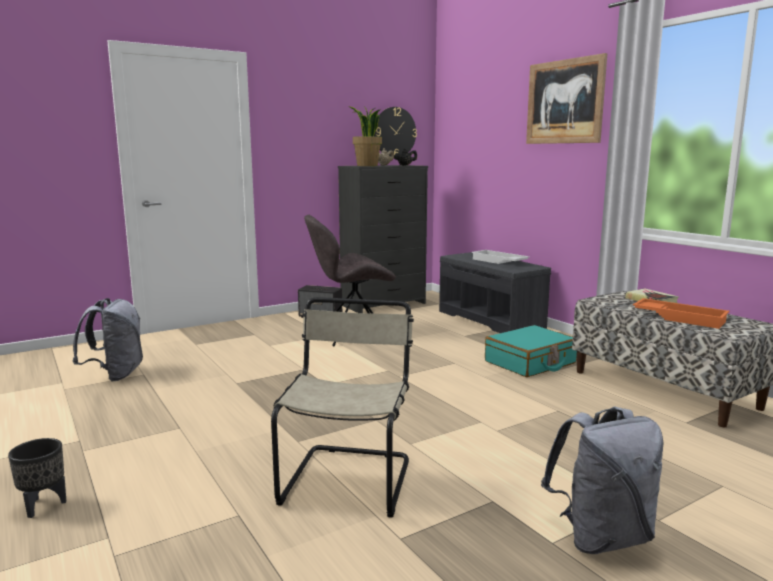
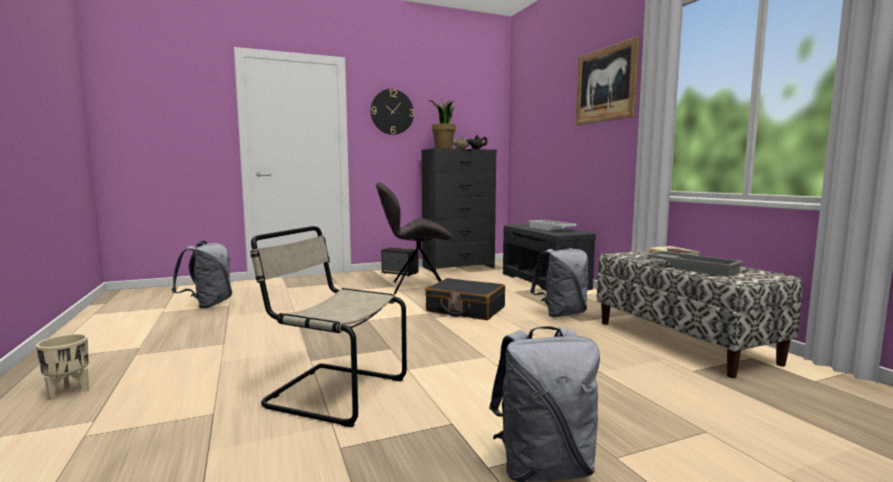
camera: 10 degrees right, 5 degrees down
black planter [8,438,66,518] -> beige planter [36,334,89,400]
beige chair [271,297,414,518] -> beige chair turned 90 degrees counterclockwise [250,226,407,427]
wall clock [374,107,417,157] -> wall clock moved to [370,89,414,135]
turquoise suitcase [485,325,577,377] -> grey backpack [530,246,588,317]
orange tray [633,298,730,329] -> grey tray [645,251,743,277]
none -> black suitcase [425,278,505,320]

